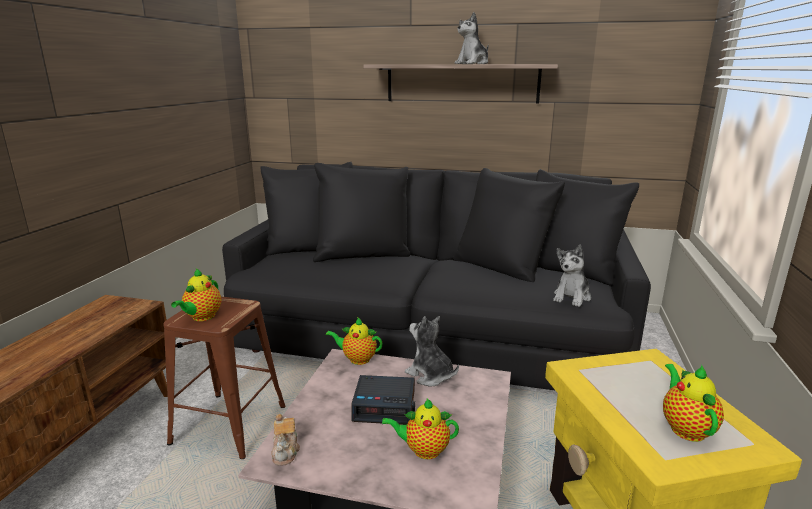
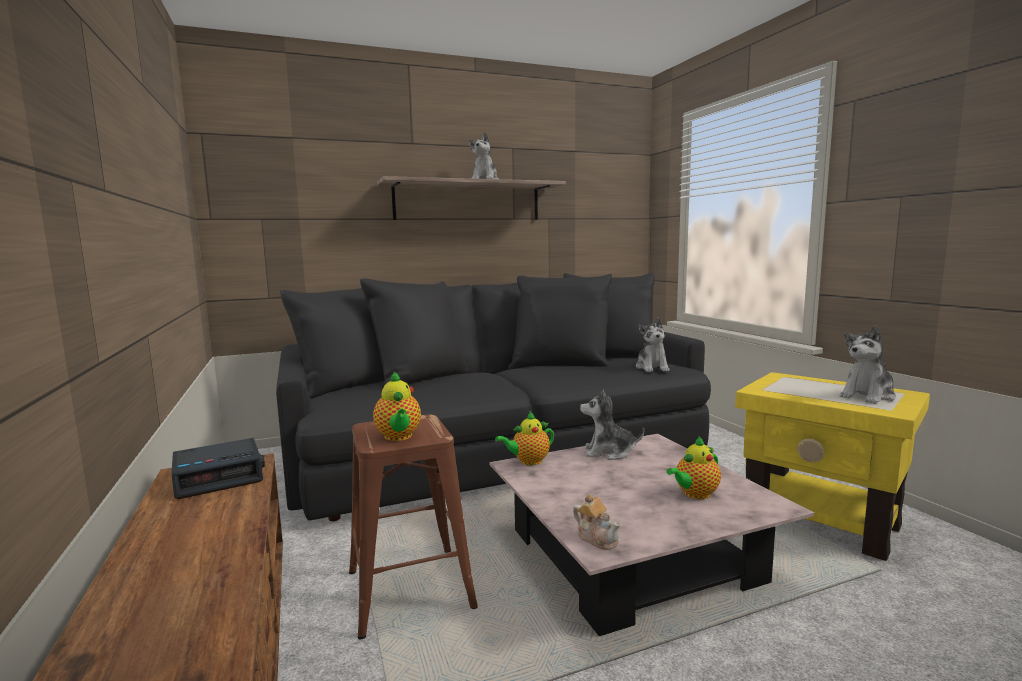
camera: 35 degrees left, 10 degrees down
alarm clock [351,375,415,425] -> alarm clock moved to [171,438,265,499]
teapot [663,364,724,442] -> plush toy [839,326,896,404]

